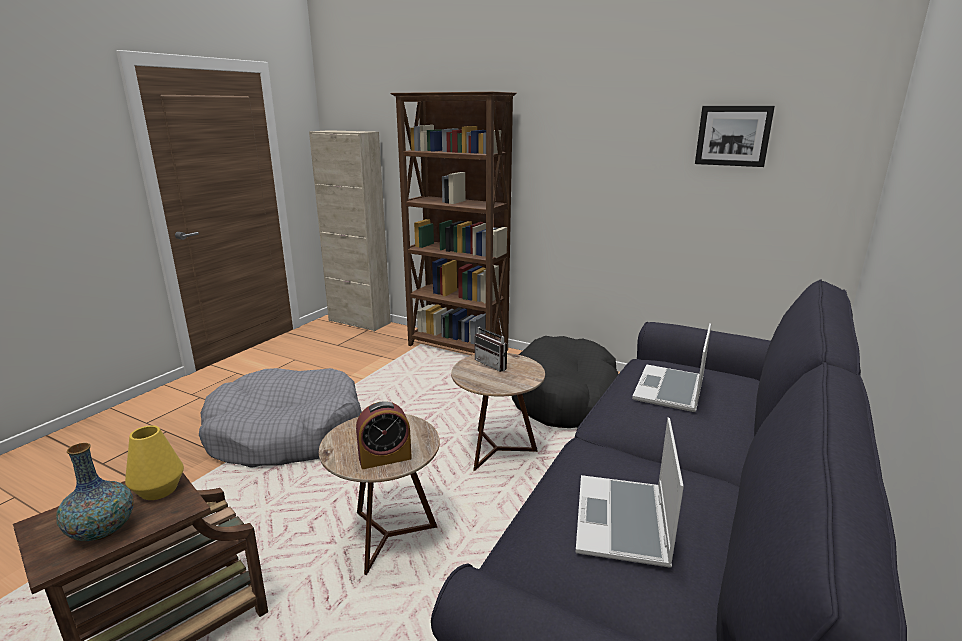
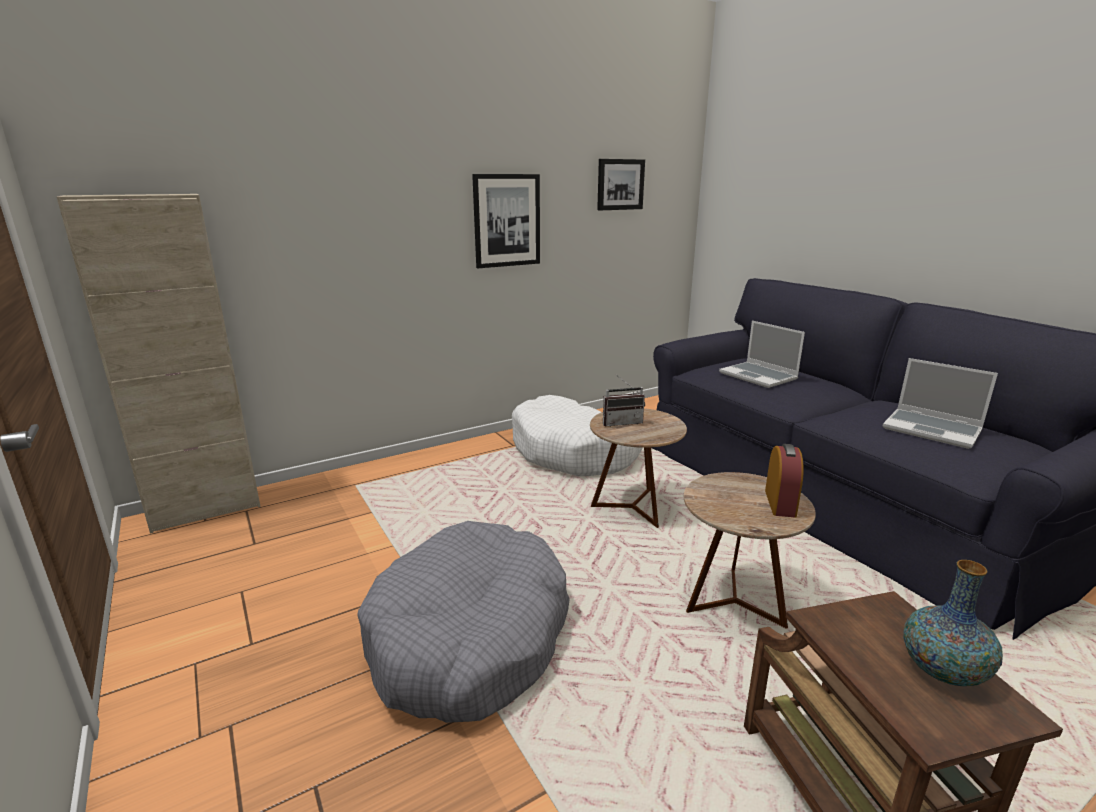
camera: 60 degrees left, 0 degrees up
yellow vase [125,425,184,500] -> none
brown bookcase [390,92,517,353] -> none
black dog bed [512,336,618,428] -> white dog bed [512,395,642,476]
none -> picture [472,174,540,268]

